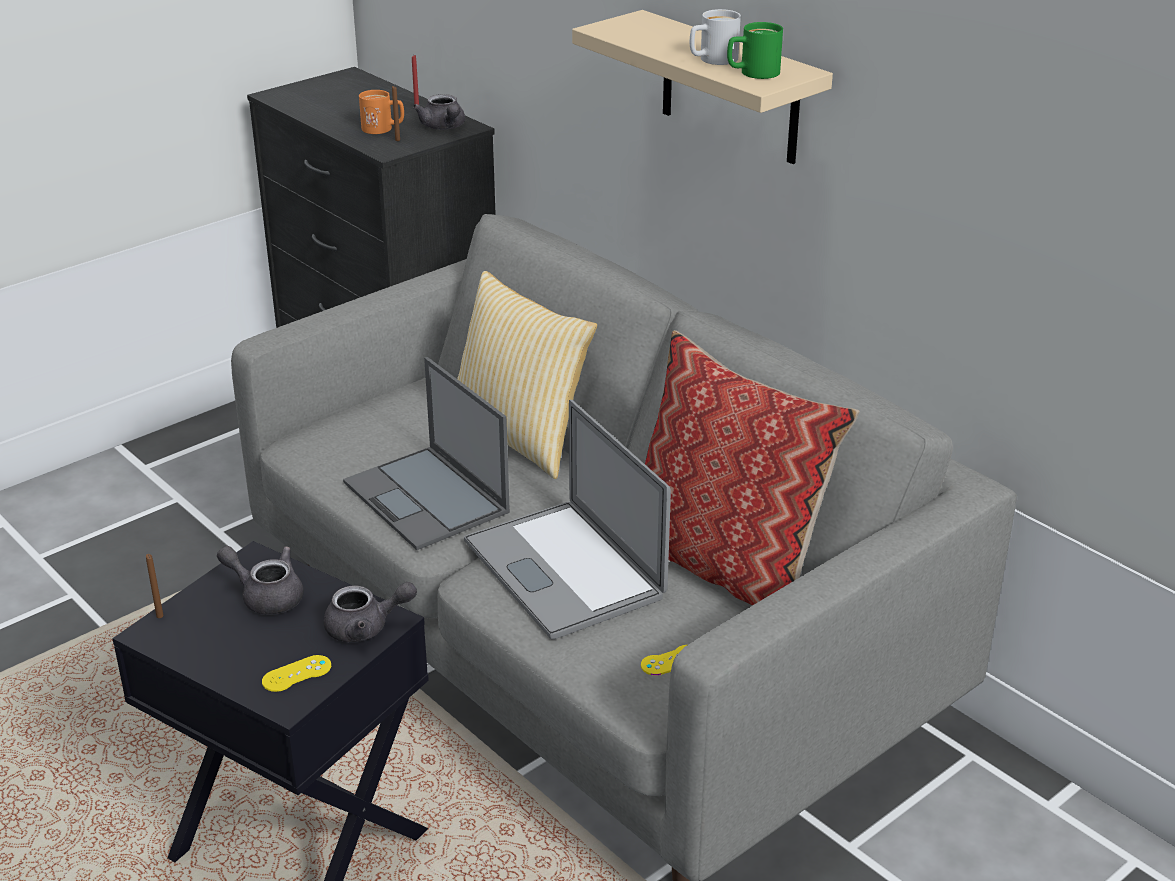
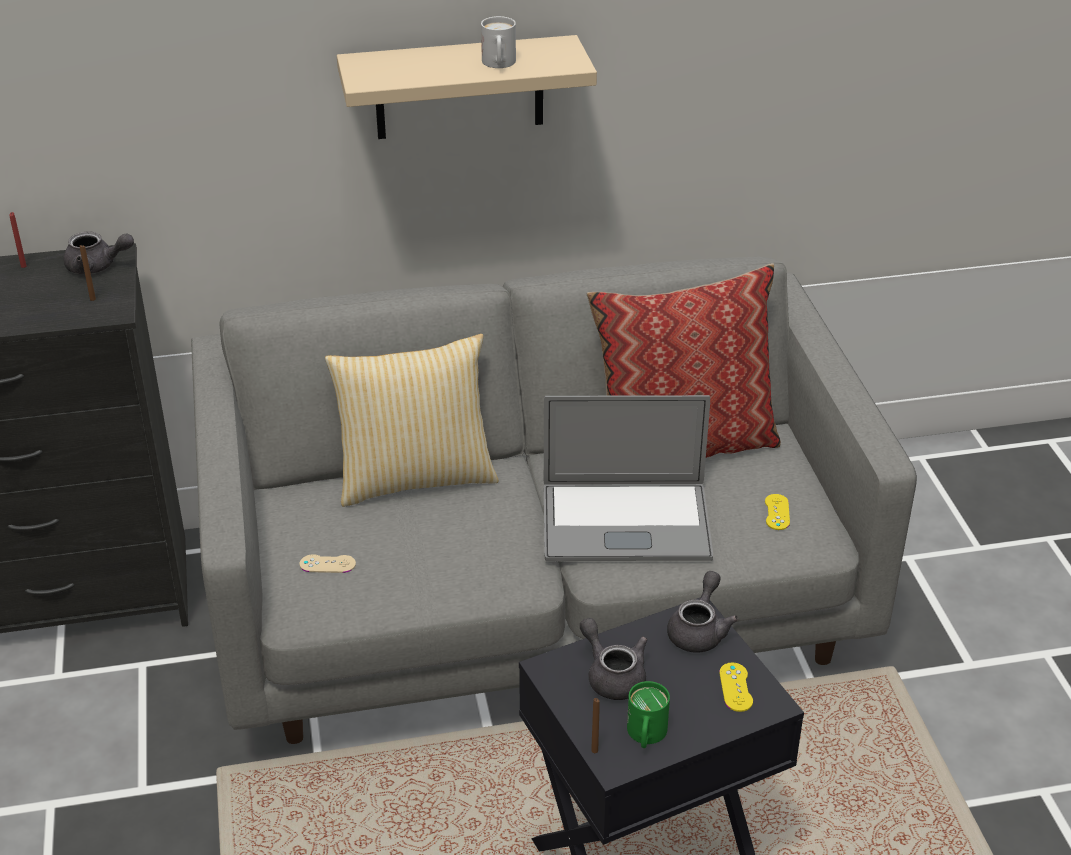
camera: 60 degrees left, 5 degrees up
grey teapot [217,546,304,614] -> grey teapot turned 90 degrees clockwise [580,618,648,700]
laptop [343,357,510,550] -> none
orange mug [359,90,404,134] -> none
green mug [727,22,783,79] -> green mug moved to [627,681,670,748]
none -> beige game controller [299,554,356,573]

